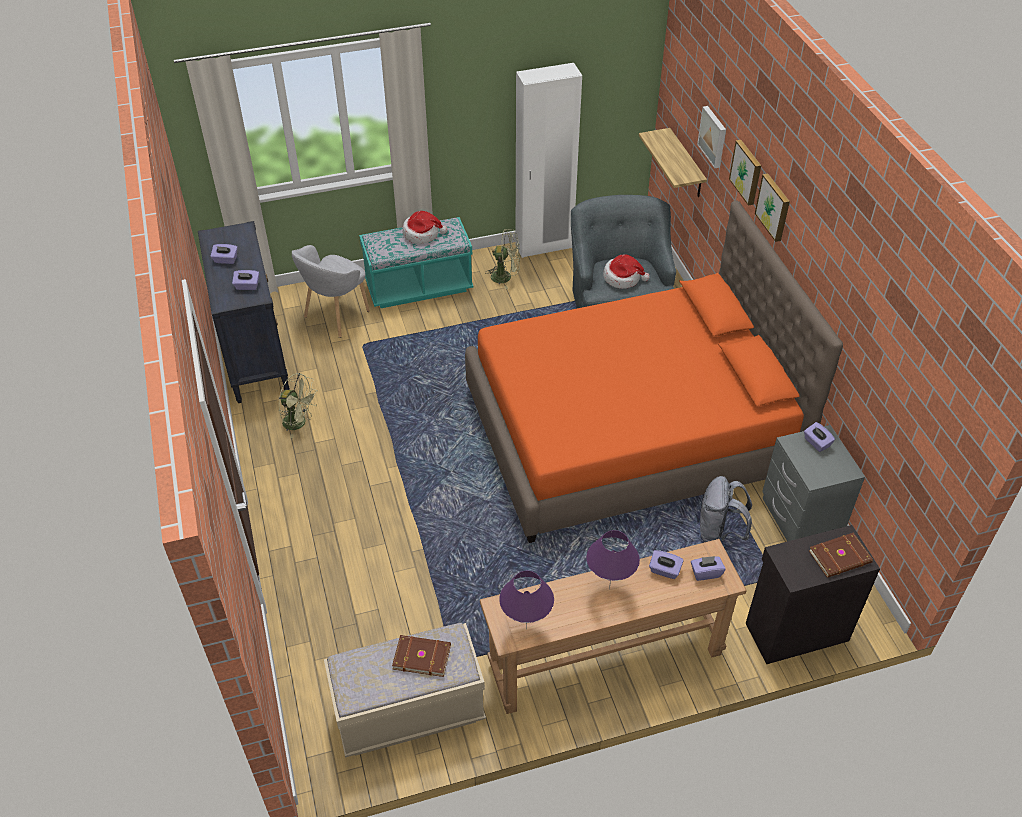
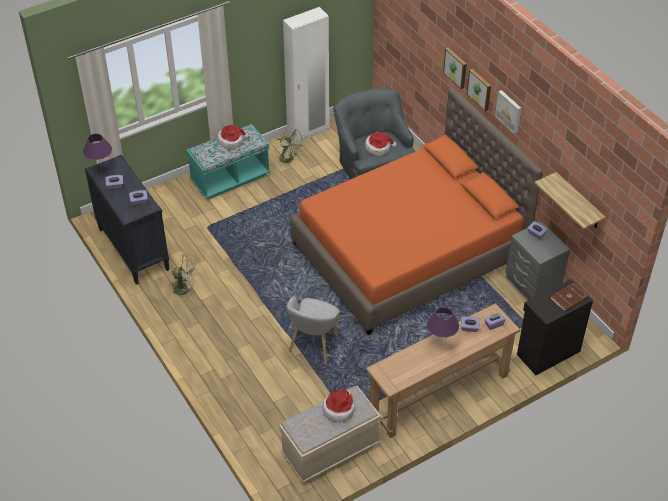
camera: 15 degrees left, 0 degrees up
grey armchair [292,245,370,338] -> grey armchair moved to [287,296,340,363]
brown book [392,635,451,677] -> hat [323,390,355,422]
green fan [485,229,521,289] -> green fan turned 60 degrees clockwise [275,128,305,167]
purple table lamp [499,571,554,629] -> purple table lamp moved to [83,134,112,171]
shelf [639,128,707,197] -> shelf moved to [535,172,606,230]
picture [697,106,726,168] -> picture moved to [495,90,521,134]
grey backpack [700,476,752,542] -> none

